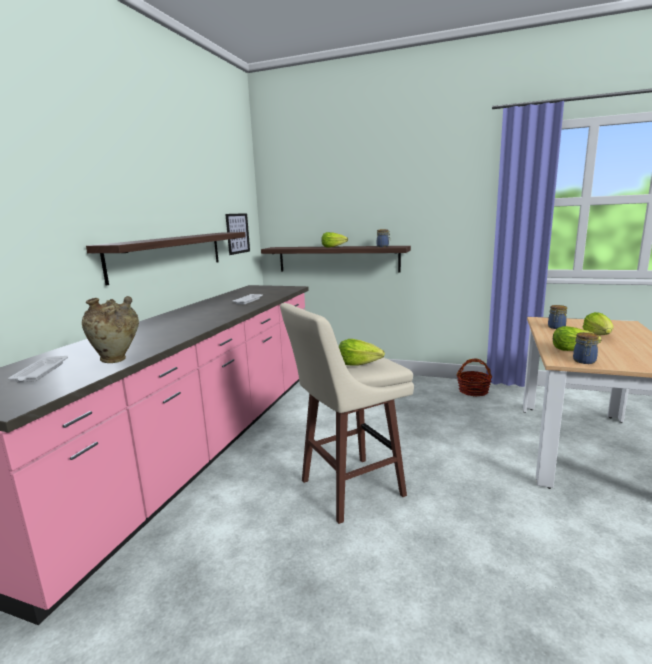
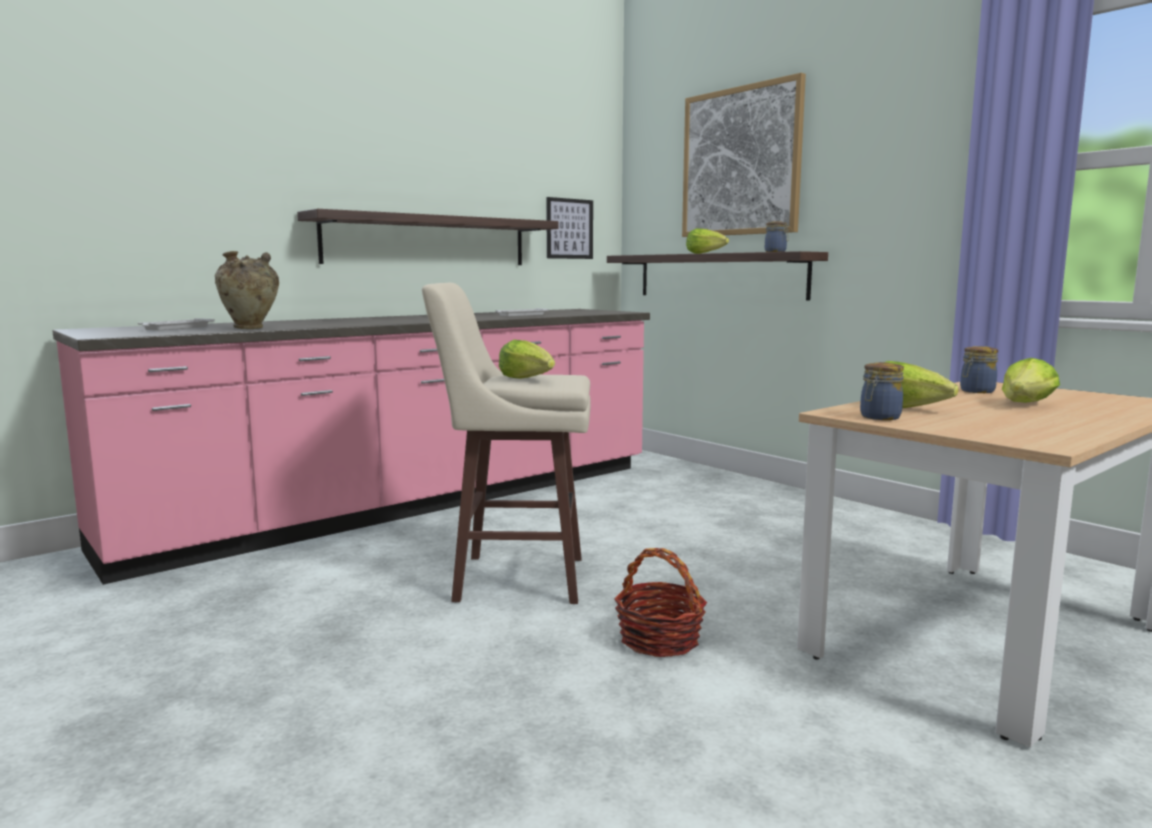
camera: 30 degrees right, 5 degrees down
basket [456,358,492,396] -> basket moved to [614,548,707,657]
none -> picture [682,73,806,237]

